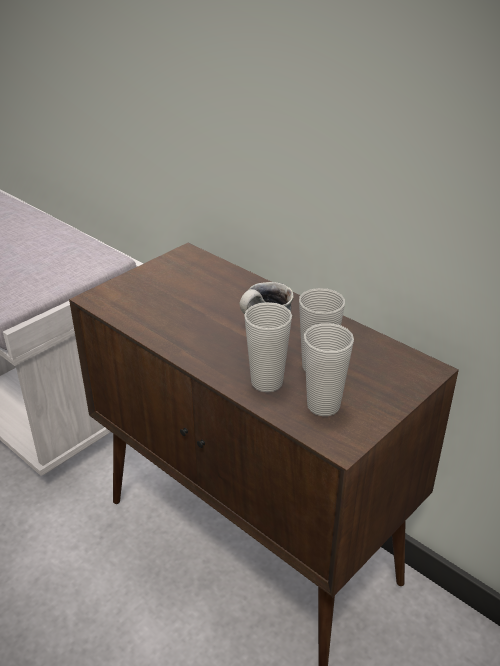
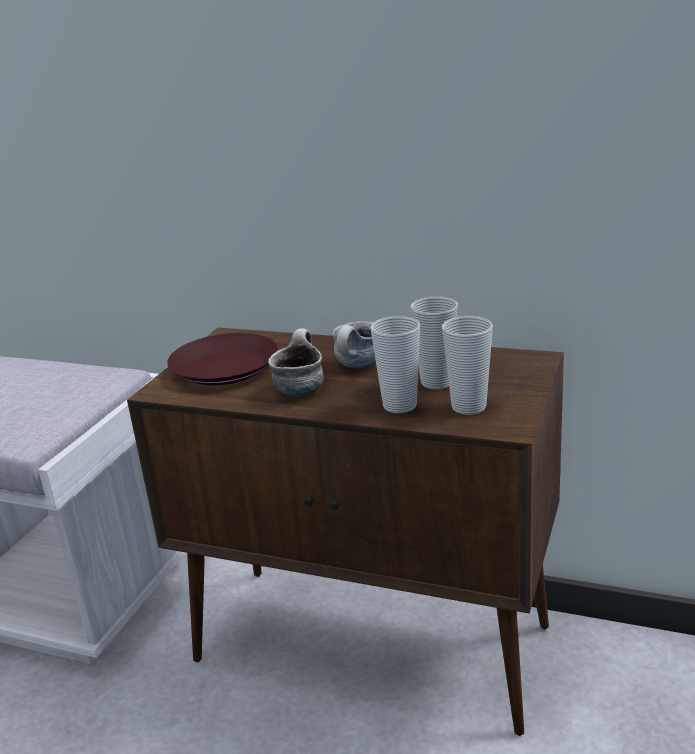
camera: 20 degrees left, 10 degrees down
none -> brown plate [167,333,279,385]
none -> mug [268,328,324,397]

